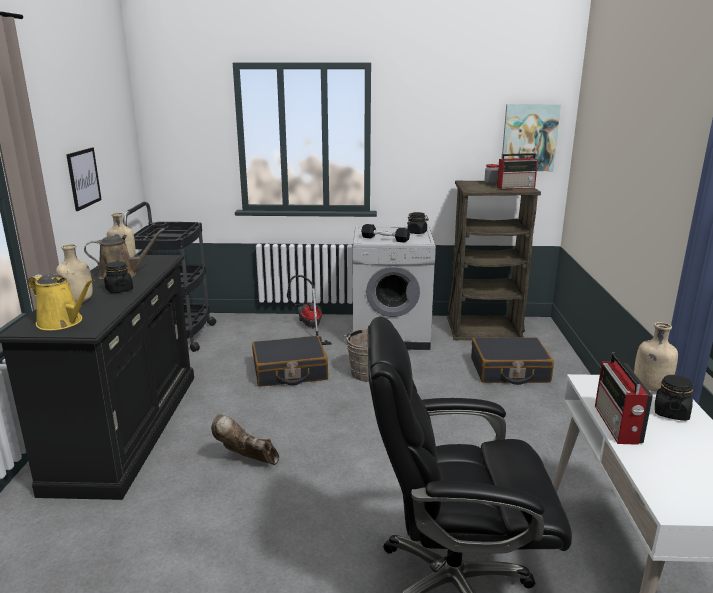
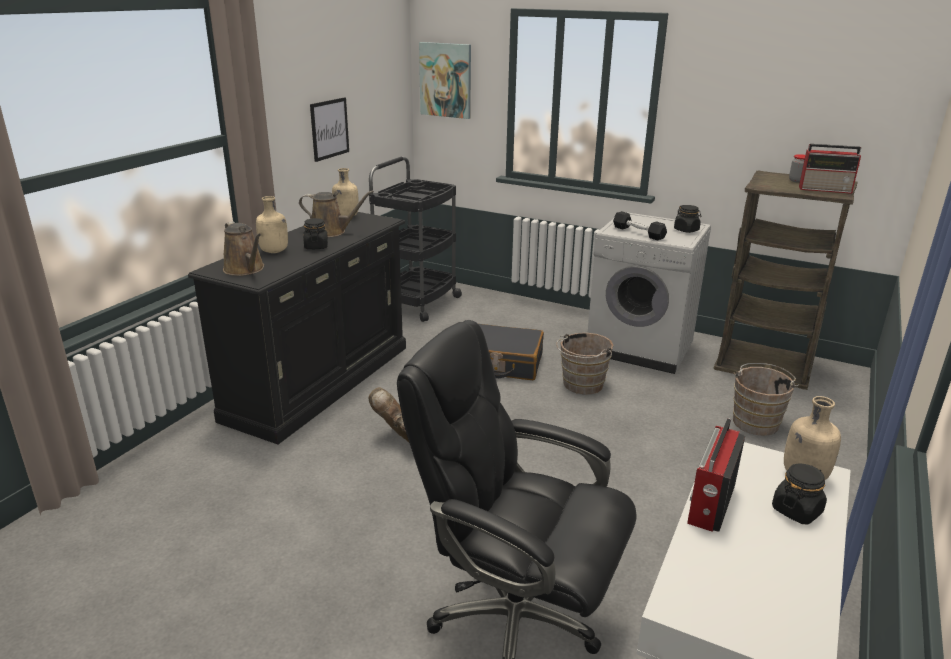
camera: 25 degrees right, 5 degrees up
yellow watering can [28,274,94,330] -> brown watering can [223,222,264,276]
vacuum cleaner [287,275,332,345] -> none
black suitcase [471,337,554,385] -> brown bucket [733,363,799,436]
picture [502,104,561,171] -> picture moved to [419,42,471,119]

